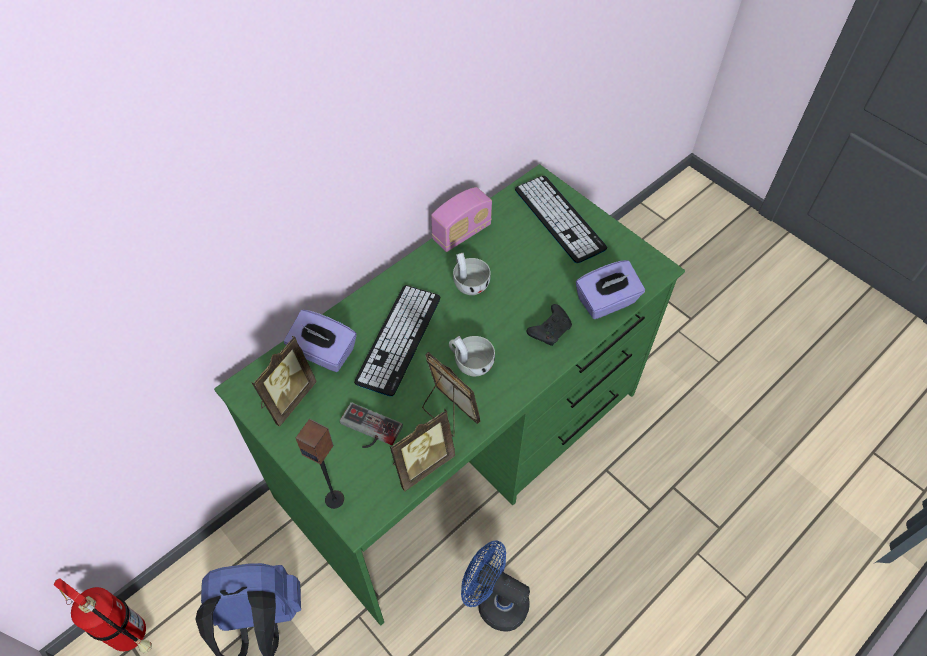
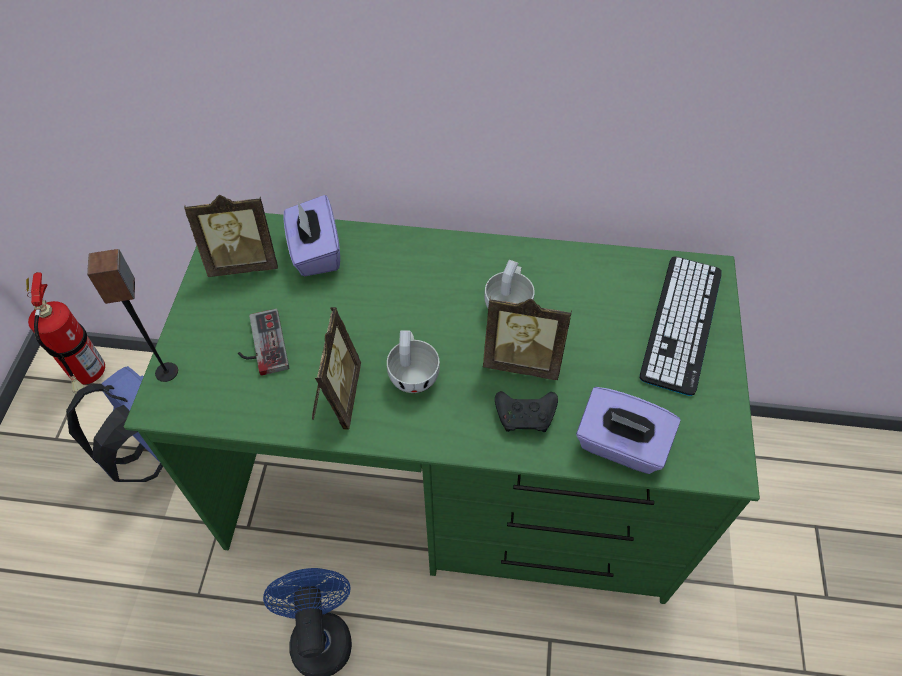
camera: 50 degrees right, 0 degrees up
keyboard [354,285,440,397] -> none
picture frame [390,409,455,491] -> picture frame moved to [483,297,572,380]
radio [431,187,492,252] -> none

